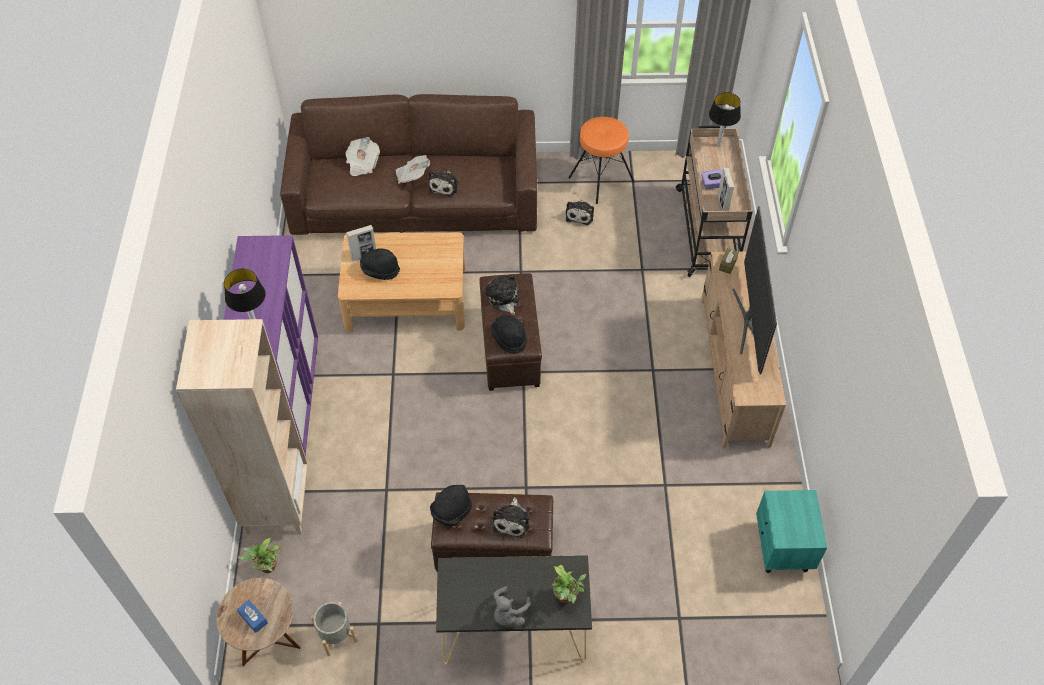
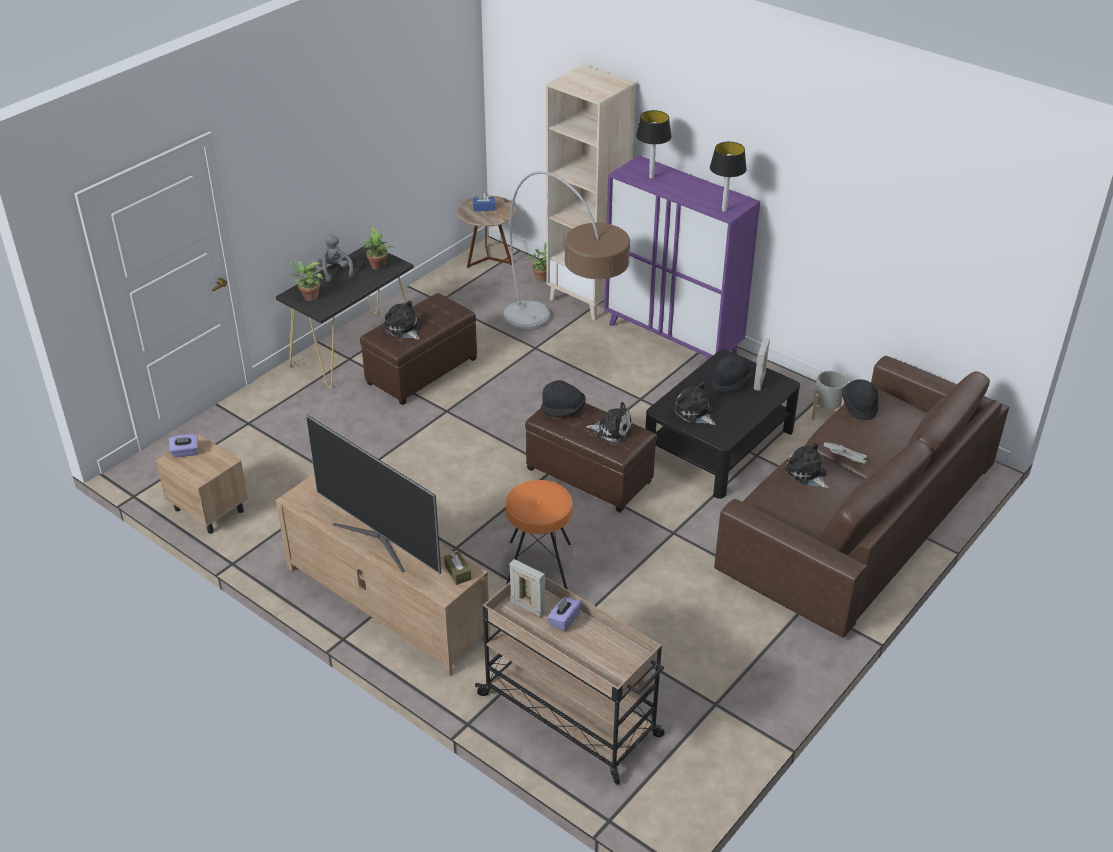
camera: 130 degrees right, 15 degrees down
grey planter [311,602,357,656] -> grey planter moved to [811,371,848,420]
beige coffee table [338,232,465,332] -> black coffee table [645,349,800,499]
newspaper [345,137,380,176] -> none
black hat [430,485,472,525] -> black hat moved to [842,379,879,420]
plush toy [566,200,594,225] -> plush toy moved to [674,382,715,425]
orange stool [568,117,634,204] -> orange stool moved to [506,480,573,590]
table lamp [709,92,741,147] -> table lamp moved to [710,142,747,212]
turquoise nightstand [756,490,827,573] -> beige nightstand [156,434,248,534]
none -> purple tissue box [169,434,198,458]
none -> potted plant [361,227,394,270]
none -> floor lamp [504,171,630,331]

